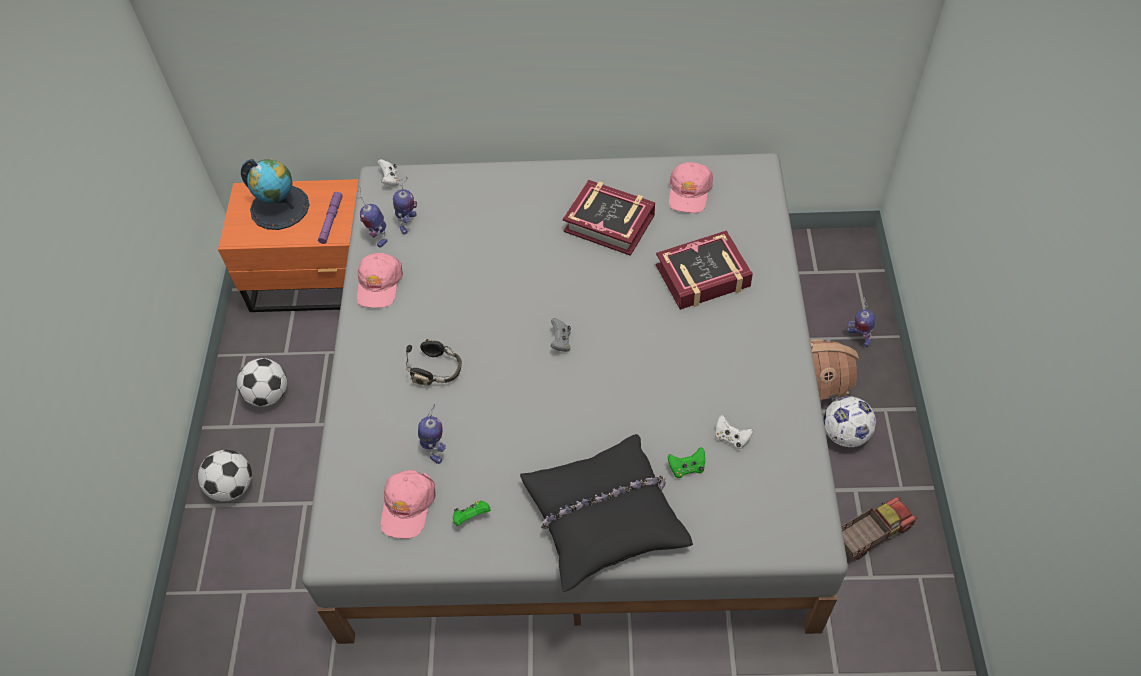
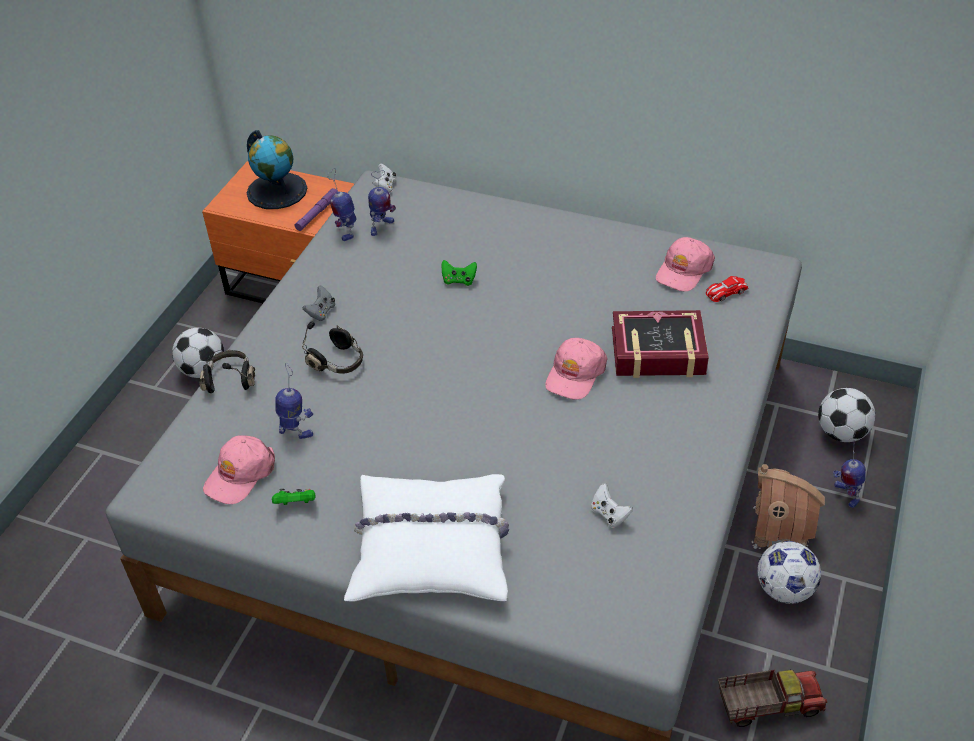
camera: 20 degrees right, 10 degrees down
football [198,450,252,501] -> football moved to [818,388,876,442]
pink cap [357,253,403,308] -> pink cap moved to [545,338,608,400]
toy robot [418,404,446,464] -> toy robot turned 75 degrees counterclockwise [275,363,313,439]
black pillow [520,434,693,592] -> white pillow [344,474,509,602]
grey game controller [550,318,571,352] -> grey game controller moved to [303,285,335,321]
book [563,180,655,256] -> none
green game controller [668,447,705,478] -> green game controller moved to [441,260,477,286]
none -> black headphones [199,350,255,393]
none -> toy car [706,276,749,302]

